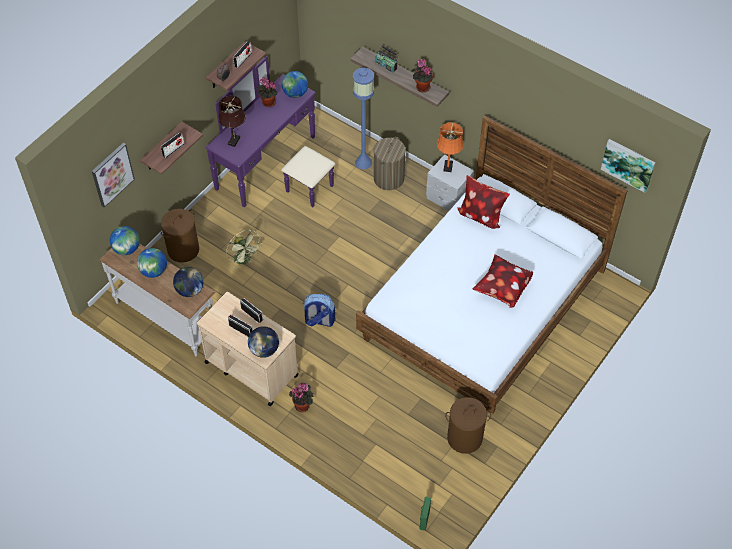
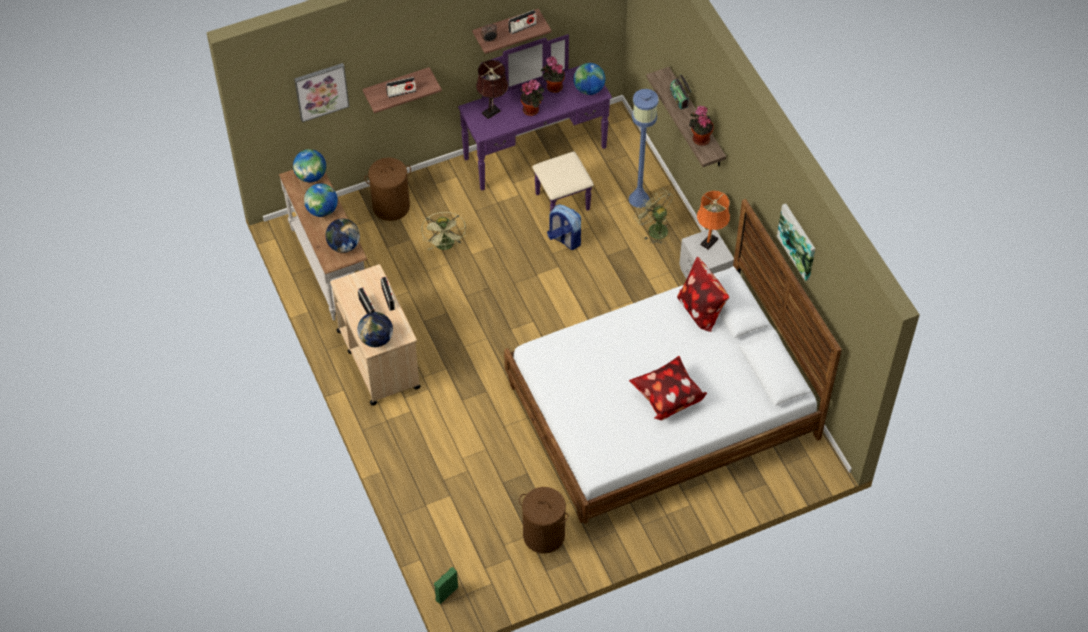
camera: 30 degrees right, 0 degrees up
potted plant [289,383,314,412] -> potted plant moved to [520,80,544,116]
backpack [303,294,335,327] -> backpack moved to [547,204,581,250]
laundry basket [374,137,406,190] -> green fan [634,188,673,244]
picture [601,139,656,193] -> picture moved to [777,204,815,281]

